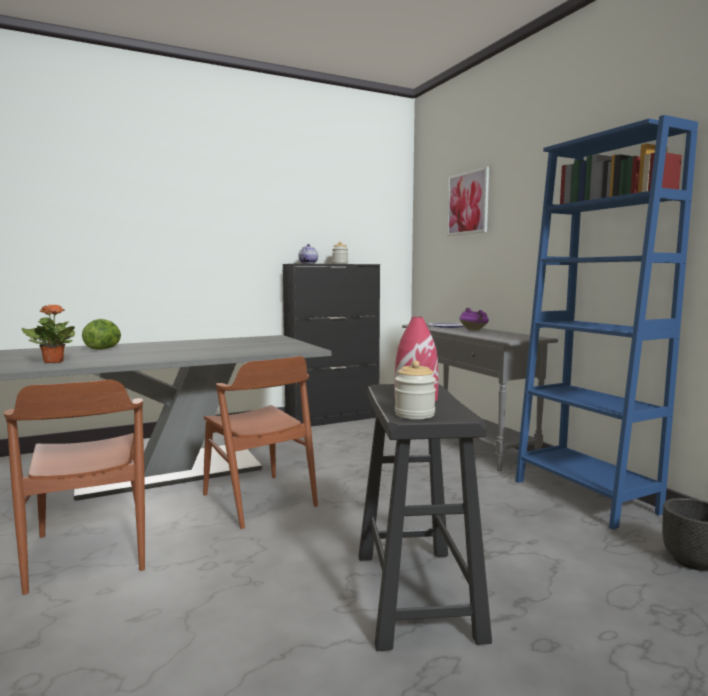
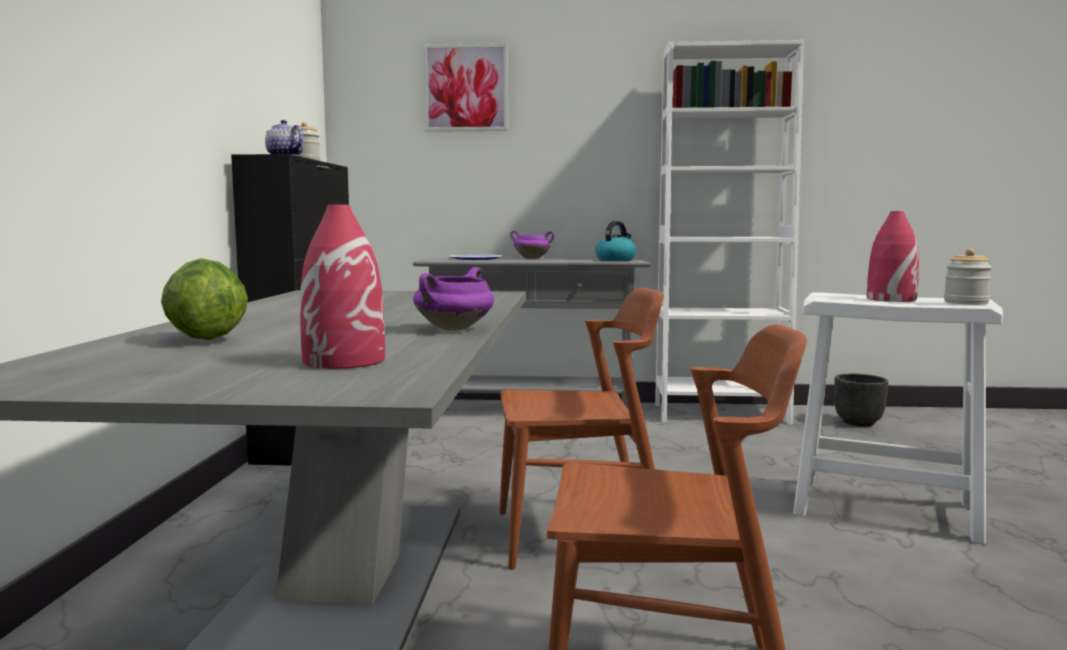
camera: 60 degrees left, 0 degrees up
potted plant [21,304,75,364] -> red vase [300,205,385,369]
black stool [358,384,492,651] -> white stool [793,293,1003,544]
blue bookcase [515,115,698,530] -> white bookcase [655,39,804,425]
none -> purple cooking pot [413,267,494,331]
none -> kettle [595,221,636,261]

